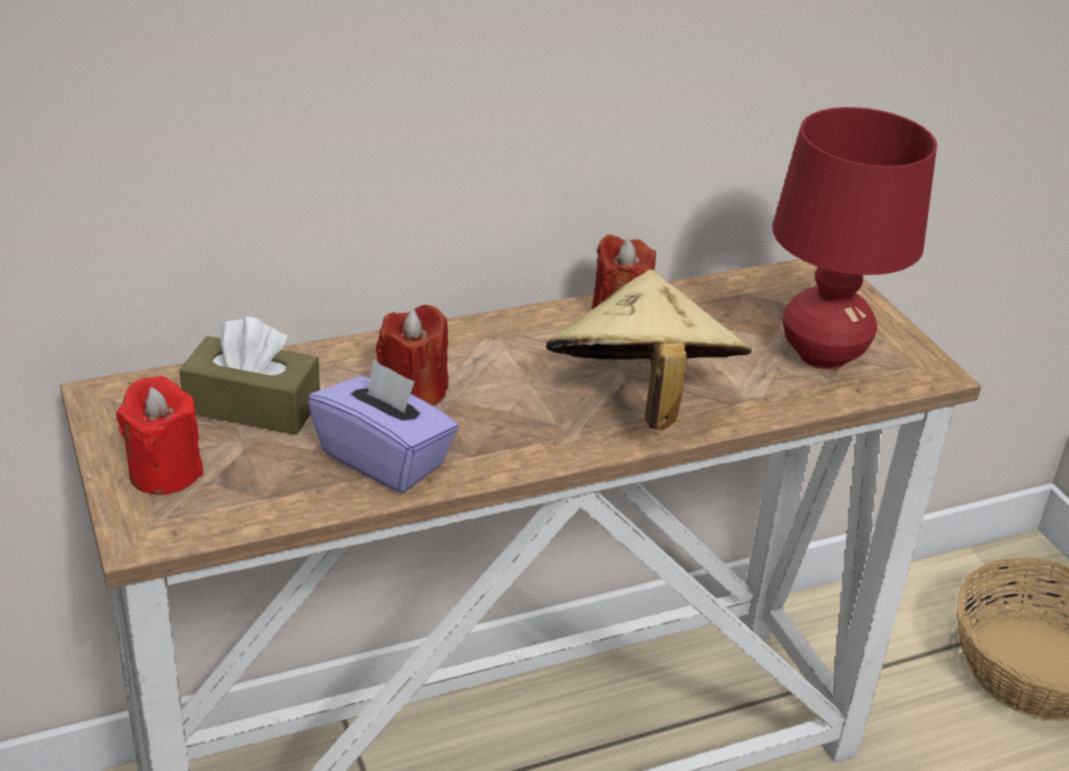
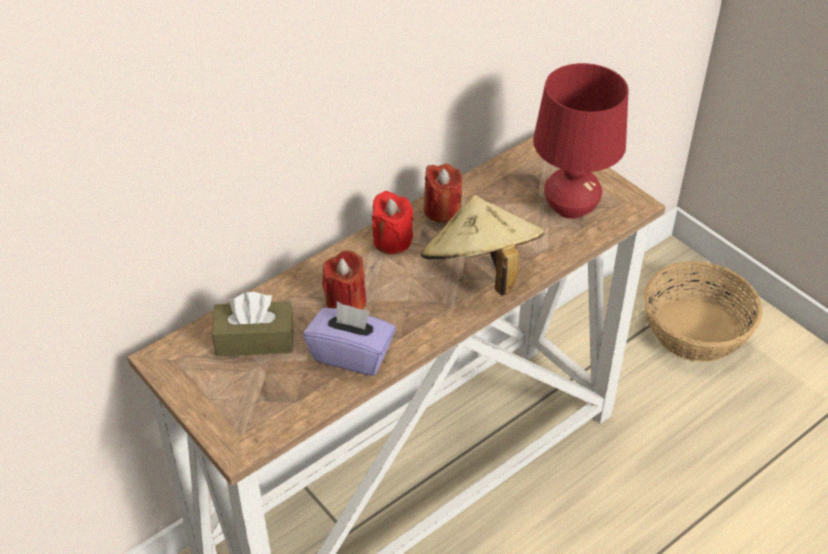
camera: 15 degrees left, 10 degrees up
red candle [116,376,203,495] -> red candle moved to [372,191,413,254]

